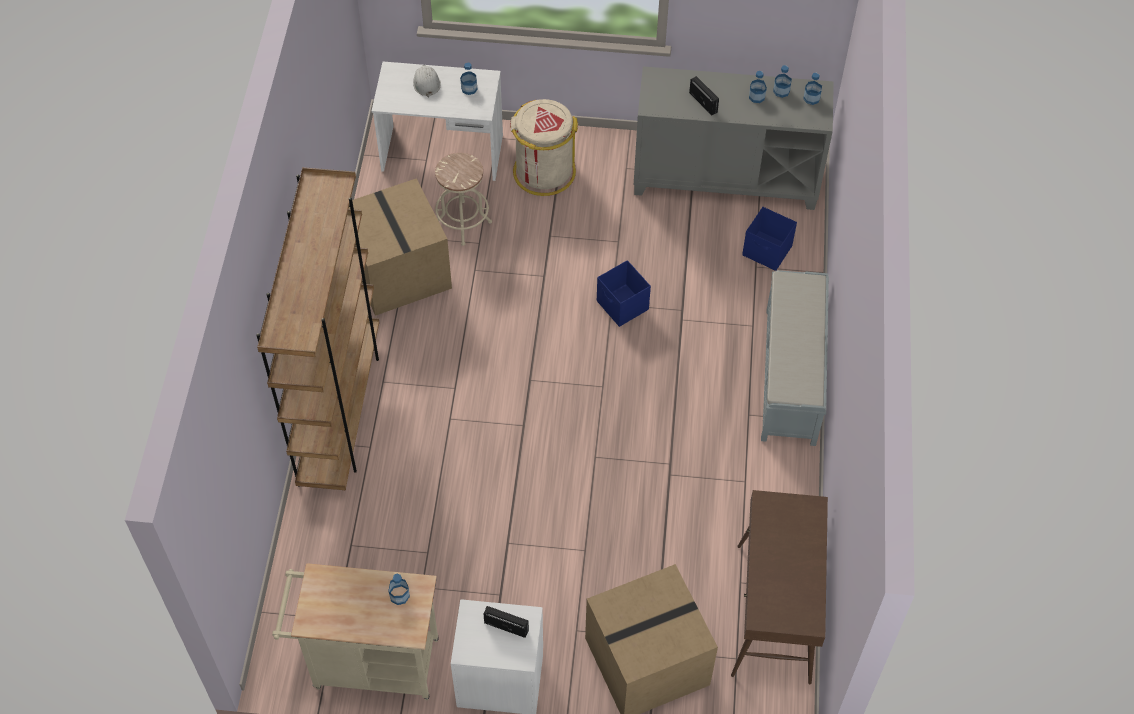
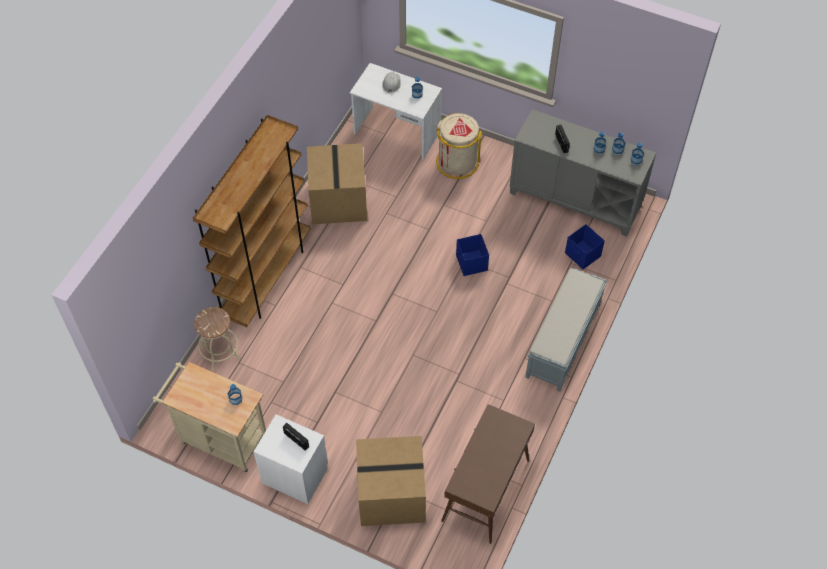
camera: 20 degrees right, 0 degrees up
beige stool [435,153,492,246] -> beige stool moved to [194,307,241,371]

